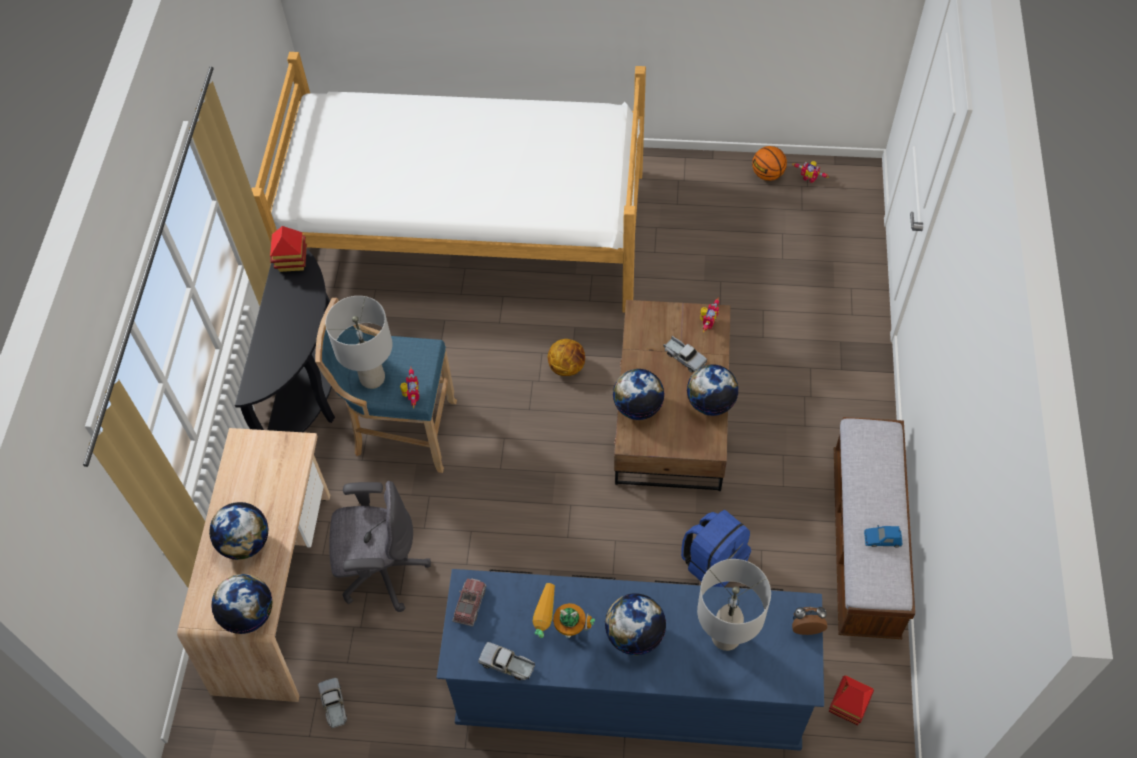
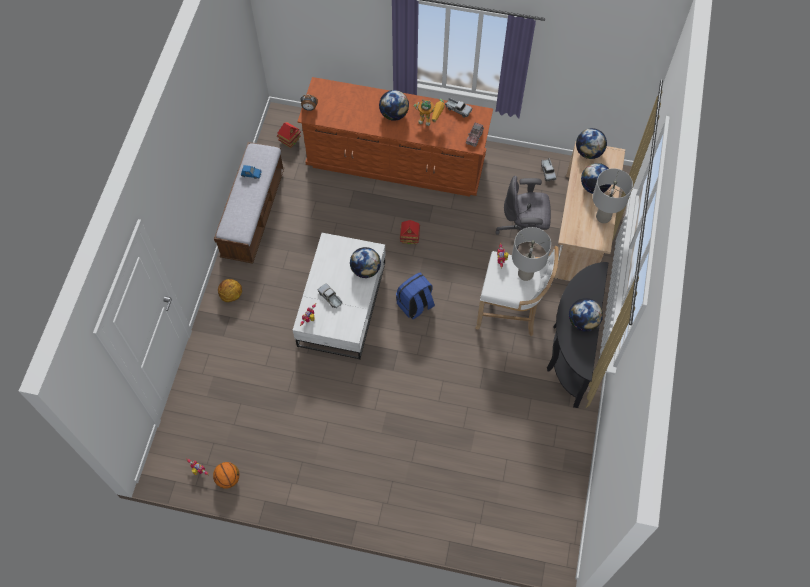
camera: 175 degrees left, 5 degrees up
bed [252,52,646,313] -> none
toy house [270,226,307,272] -> toy house moved to [400,220,420,244]
blue stool [315,298,457,473] -> white stool [475,246,559,336]
blue dresser [436,569,824,751] -> brown dresser [297,77,493,197]
basketball [548,339,585,376] -> basketball moved to [218,279,242,302]
brown coffee table [614,300,730,491] -> white coffee table [293,233,386,360]
blue backpack [681,509,751,587] -> blue backpack moved to [396,272,435,319]
globe [687,364,739,416] -> globe moved to [569,298,603,332]
grey table lamp [697,559,771,651] -> grey table lamp moved to [593,168,633,223]

